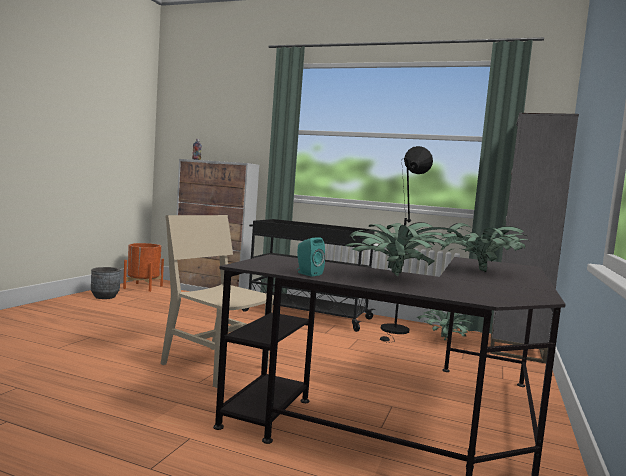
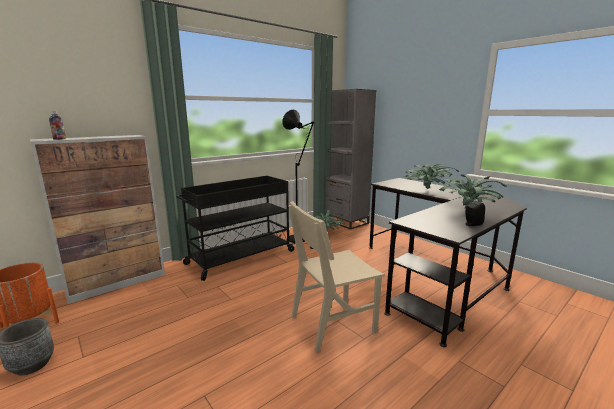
camera: 60 degrees left, 10 degrees up
turquoise speaker [297,237,325,276] -> black speaker [465,201,485,226]

